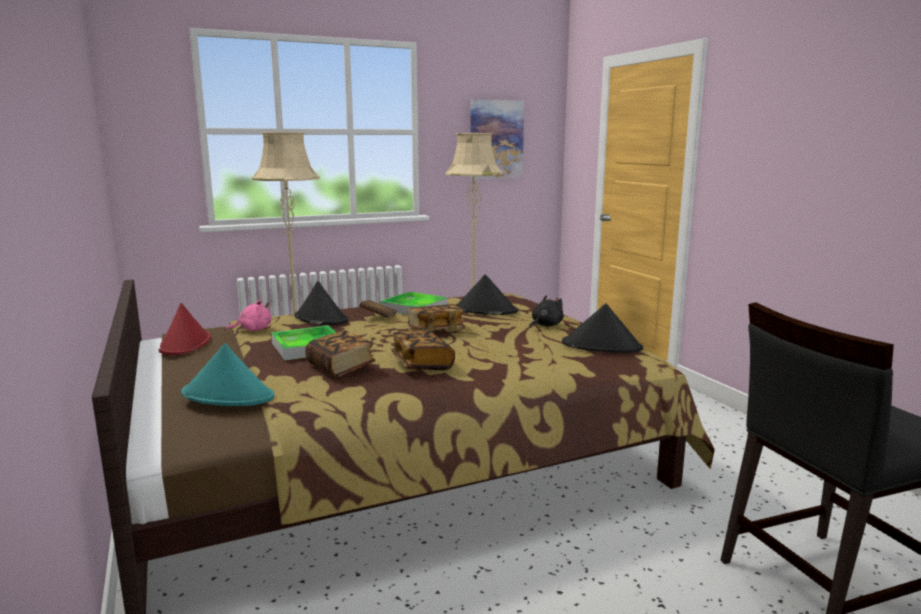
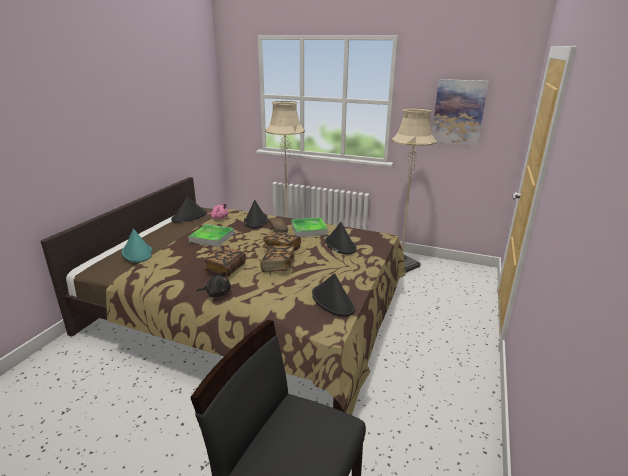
camera: 45 degrees right, 10 degrees up
red hat [159,303,211,355] -> black hat [171,197,207,223]
book [305,330,376,378] -> book moved to [261,246,295,272]
black plush toy [529,295,564,328] -> black plush toy moved to [197,272,231,297]

